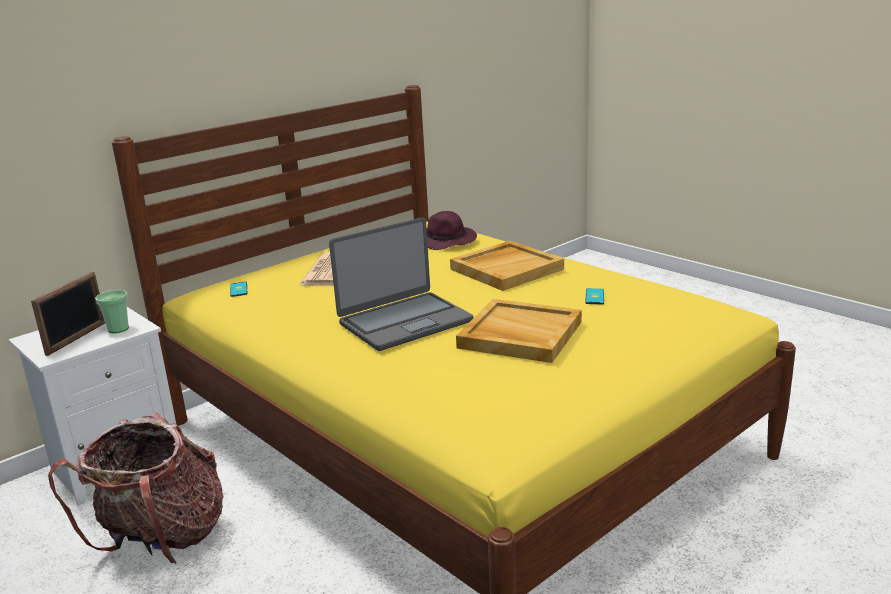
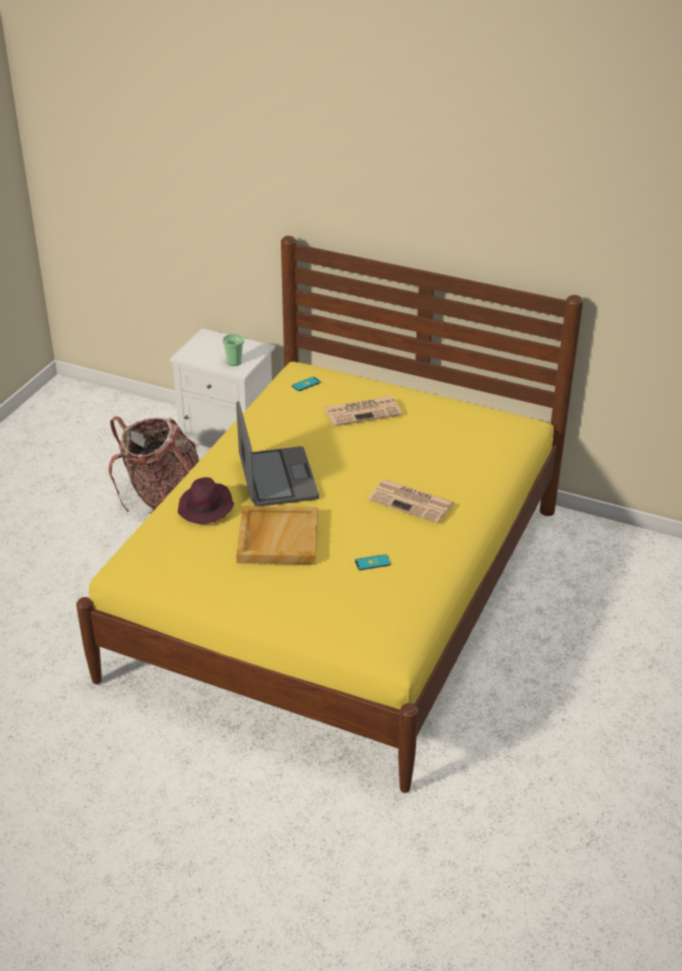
camera: 65 degrees right, 15 degrees up
picture frame [31,272,105,356] -> none
laptop [329,217,474,351] -> laptop turned 135 degrees counterclockwise [236,401,319,506]
purple hat [427,211,477,250] -> purple hat moved to [178,477,234,524]
beige tray [450,241,564,291] -> newspaper [368,479,454,523]

